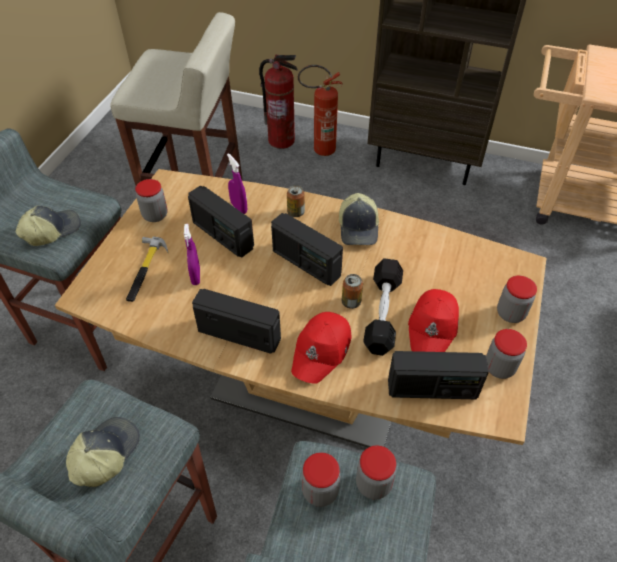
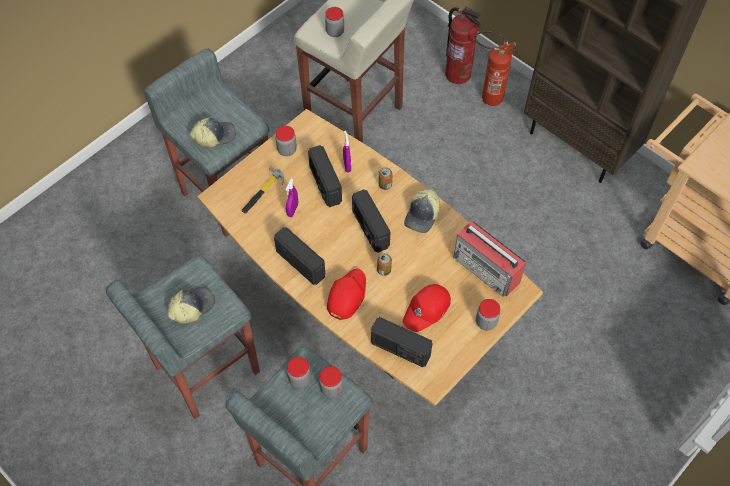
camera: 25 degrees right, 10 degrees up
red cap [291,312,352,384] -> red cap turned 150 degrees clockwise [327,268,366,320]
black dumbbell [363,258,403,356] -> none
jar [486,329,527,379] -> jar moved to [325,7,344,37]
none -> radio [453,221,526,297]

